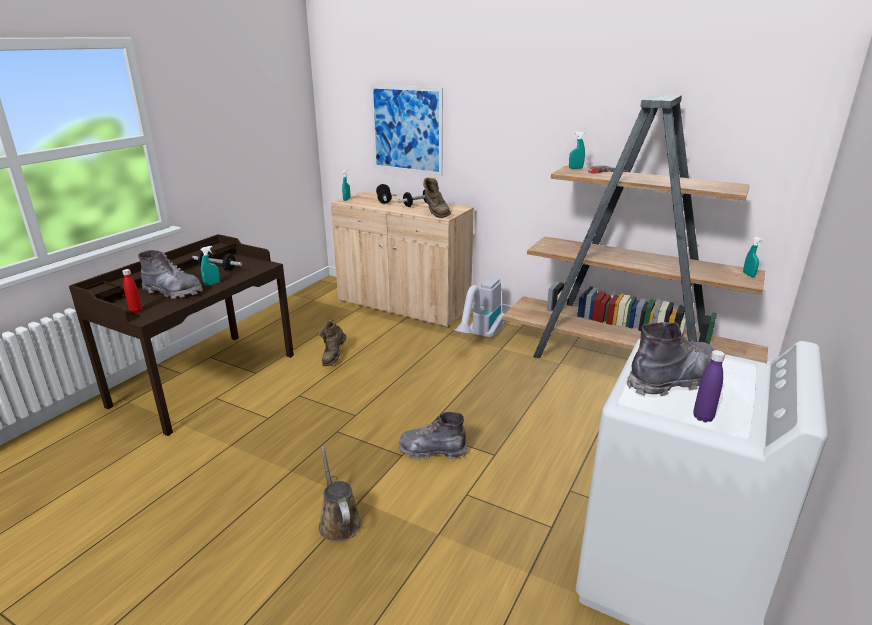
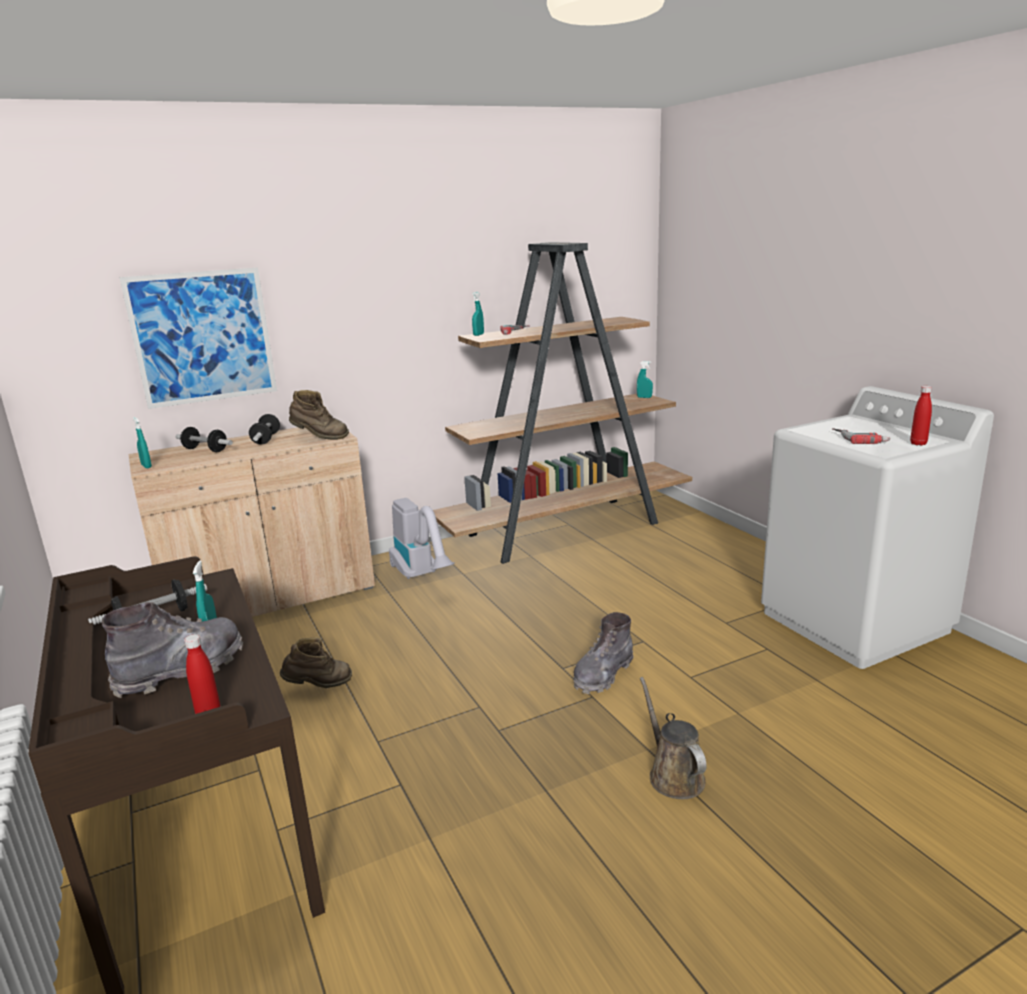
camera: 55 degrees left, 5 degrees down
brown boot [317,320,347,366] -> brown boot turned 75 degrees counterclockwise [280,637,352,688]
brown watering can [319,446,362,542] -> brown watering can turned 60 degrees clockwise [640,677,707,799]
grey boot [627,322,714,396] -> power drill [832,428,890,444]
purple bottle [693,350,725,422] -> red bottle [910,386,932,446]

